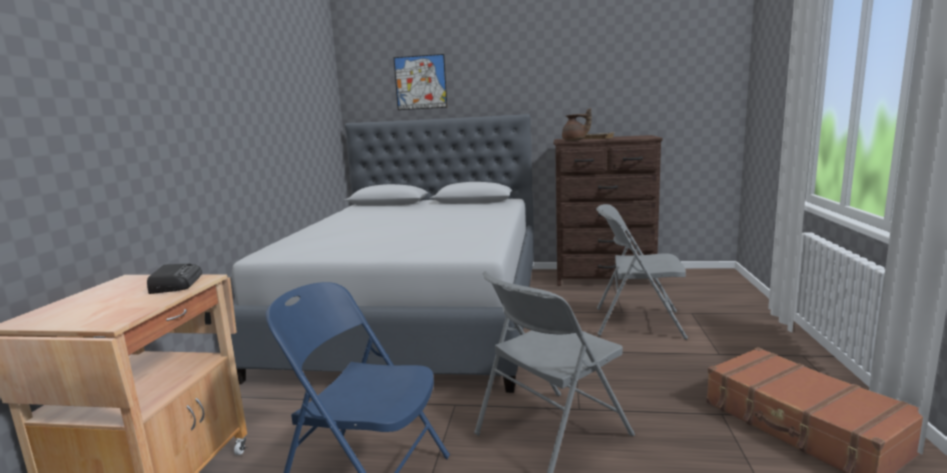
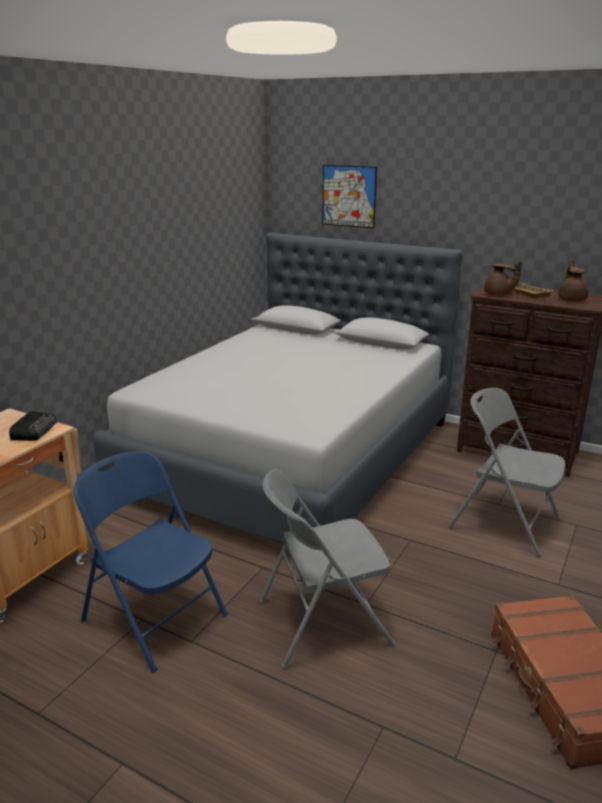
camera: 20 degrees right, 10 degrees up
none -> brown teapot [559,259,588,302]

